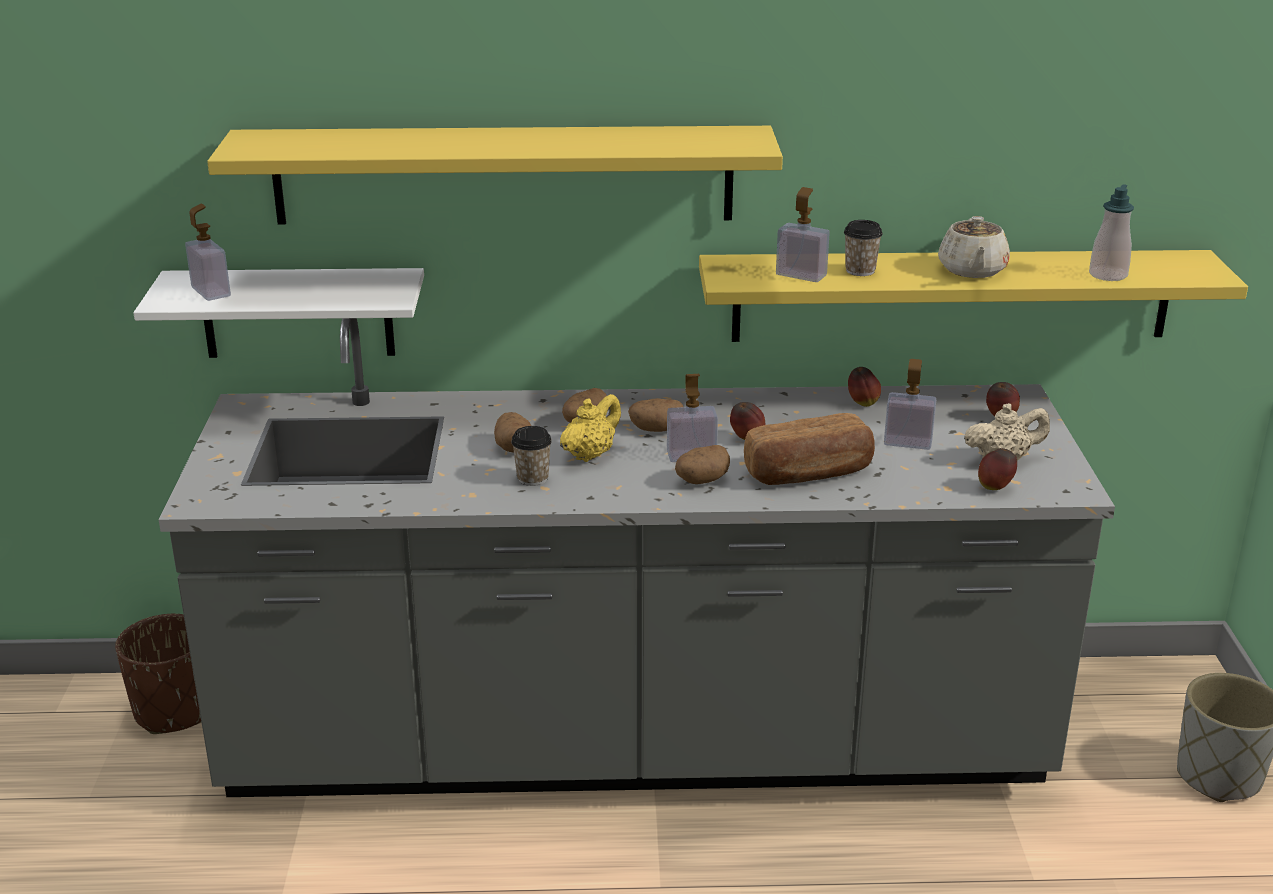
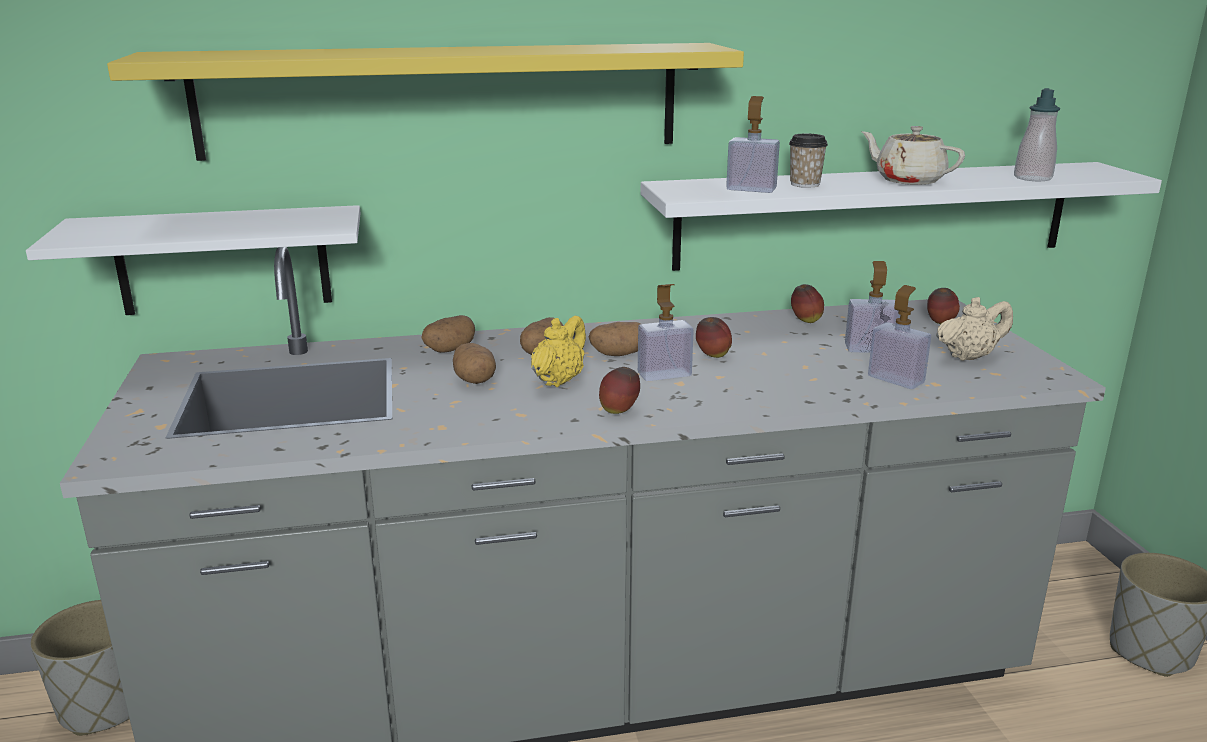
camera: 10 degrees left, 5 degrees down
brown planter [115,614,201,734] -> grey planter [31,600,129,736]
soap dispenser [185,204,231,301] -> soap dispenser moved to [868,285,931,389]
cup [511,426,552,486] -> none
potato [675,445,730,484] -> potato moved to [421,315,475,353]
yellow shelf [699,250,1248,342] -> white shelf [641,162,1162,271]
bread [744,413,875,485] -> none
beige teapot [938,216,1010,278] -> beige teapot turned 135 degrees clockwise [862,126,965,185]
apple [978,448,1017,490] -> apple moved to [599,367,640,414]

